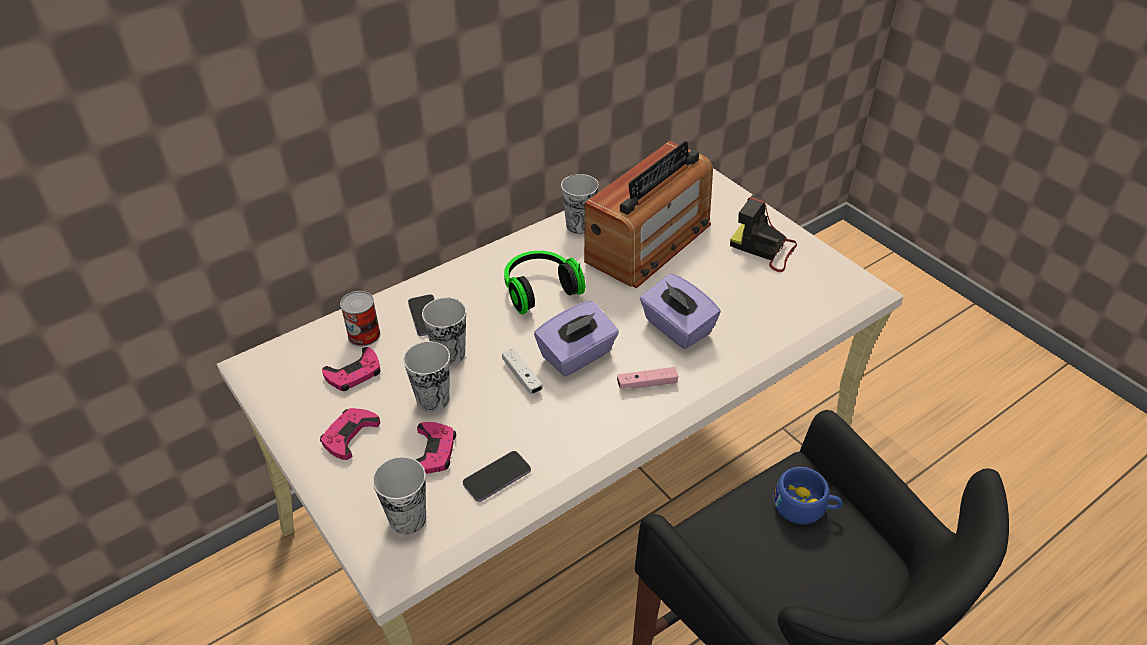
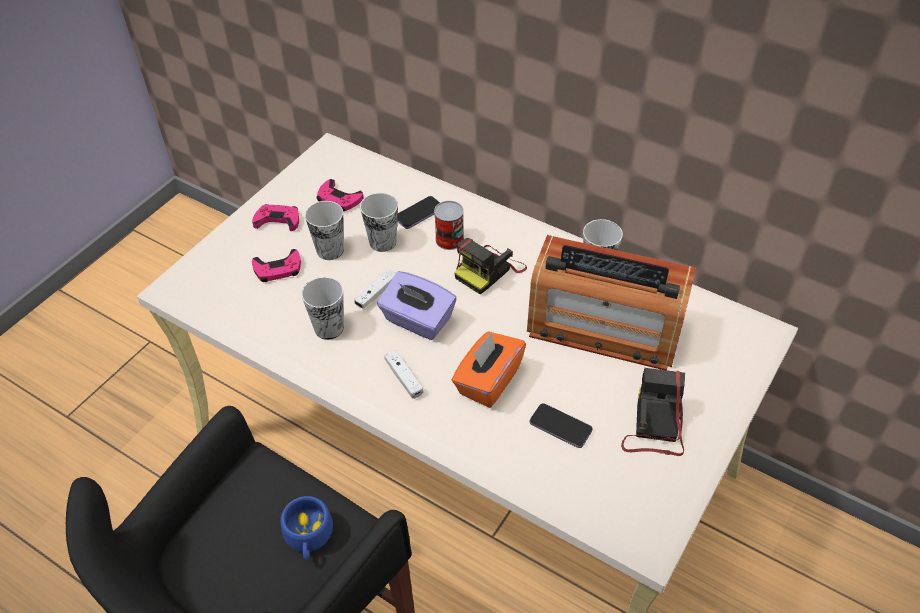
camera: 70 degrees right, 5 degrees up
can [340,291,381,346] -> can moved to [434,201,464,250]
cup [372,457,426,534] -> cup moved to [302,277,344,340]
phone [463,451,531,502] -> phone moved to [530,403,593,448]
headphones [504,251,585,315] -> camera [454,238,527,295]
pink game controller [617,367,678,389] -> white game controller [384,350,423,399]
purple tissue box [640,273,721,349] -> orange tissue box [451,331,526,408]

